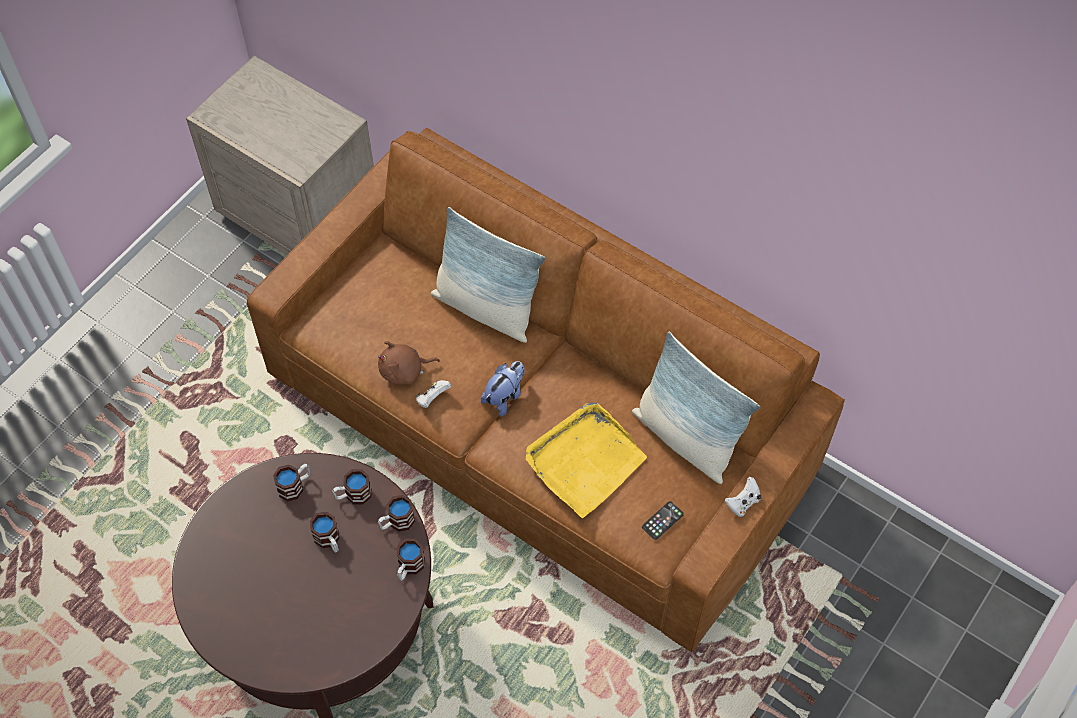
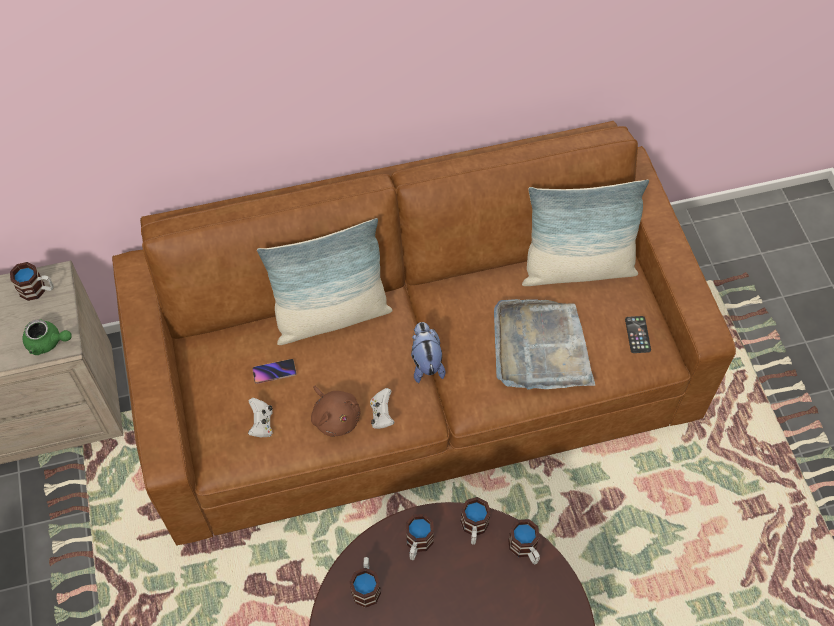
camera: 50 degrees left, 0 degrees up
mug [310,512,339,552] -> mug moved to [10,262,54,301]
brown plush toy [378,341,440,385] -> brown plush toy turned 60 degrees counterclockwise [311,386,361,437]
yellow tray [526,403,647,518] -> grey tray [494,299,595,390]
white game controller [725,477,762,517] -> white game controller moved to [248,398,273,437]
none -> green teapot [23,319,72,355]
none -> phone [252,359,297,384]

